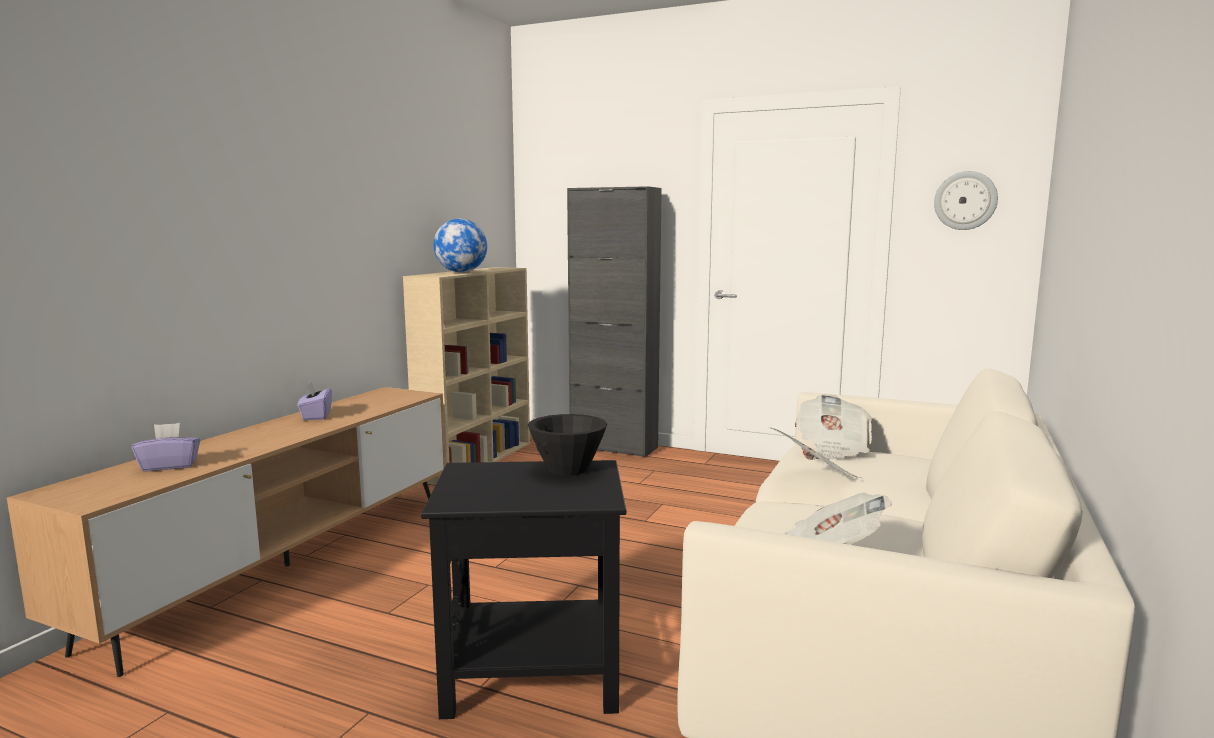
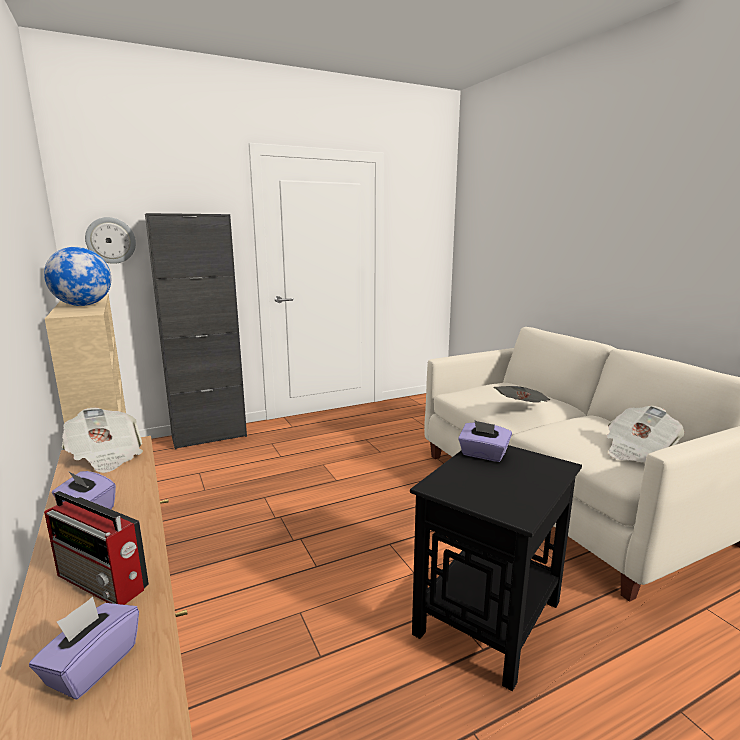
camera: 50 degrees left, 5 degrees up
black bowl [528,414,607,476] -> purple tissue box [458,420,512,462]
newspaper [795,394,872,459] -> newspaper moved to [62,407,143,473]
wall clock [934,171,998,230] -> wall clock moved to [85,217,136,264]
none -> radio [44,491,149,605]

